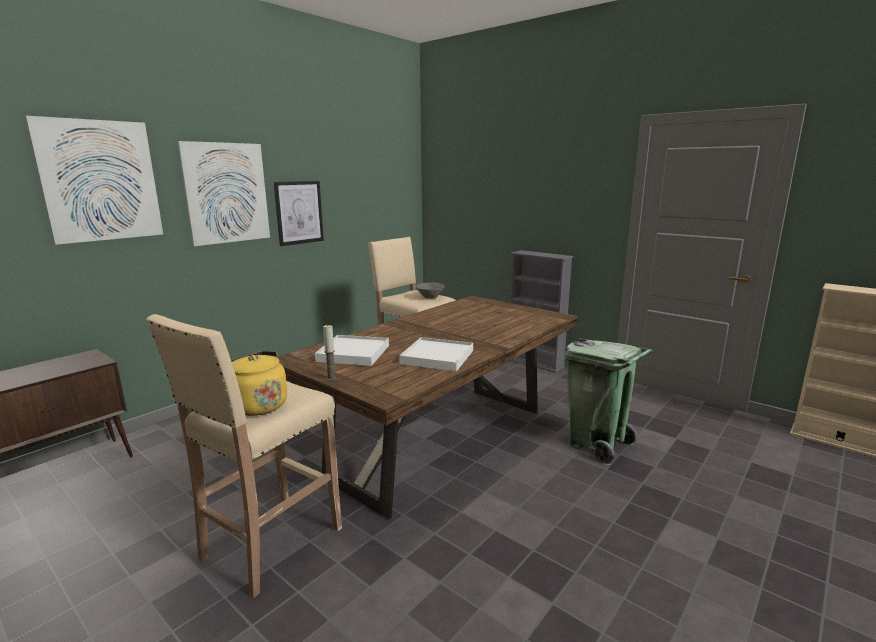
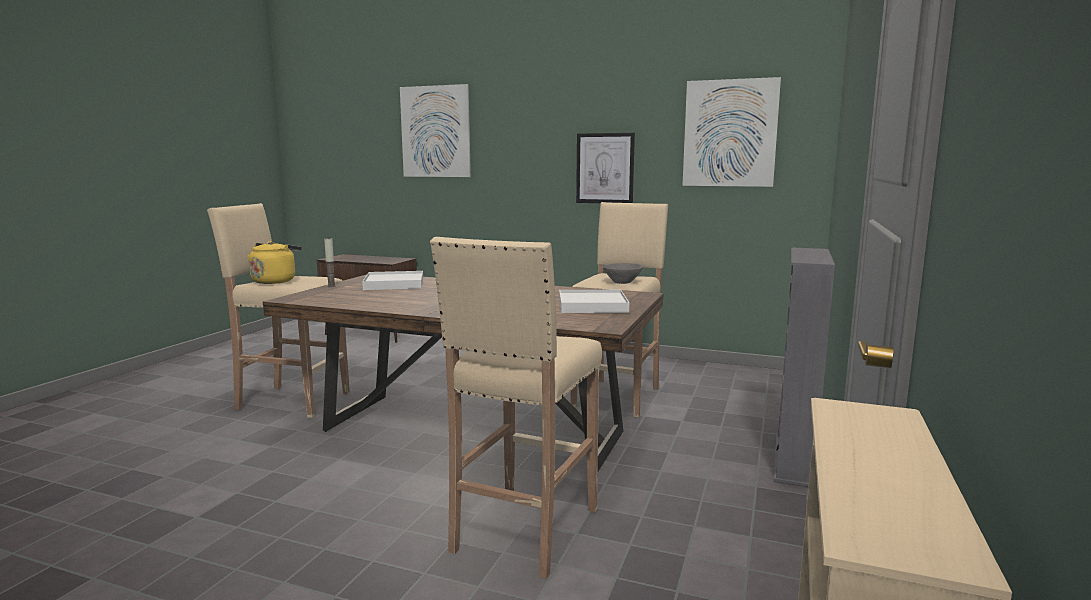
camera: 70 degrees right, 5 degrees down
picture [177,141,270,246] -> picture moved to [682,77,781,187]
white tray [399,337,473,372] -> white tray moved to [559,290,629,313]
green trash can [564,338,653,465] -> beige stool [430,237,602,579]

